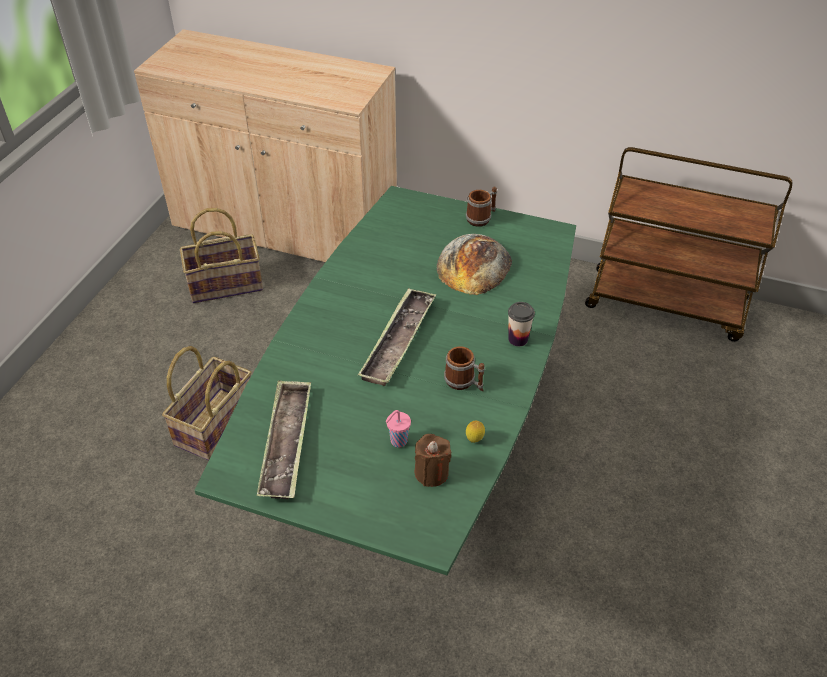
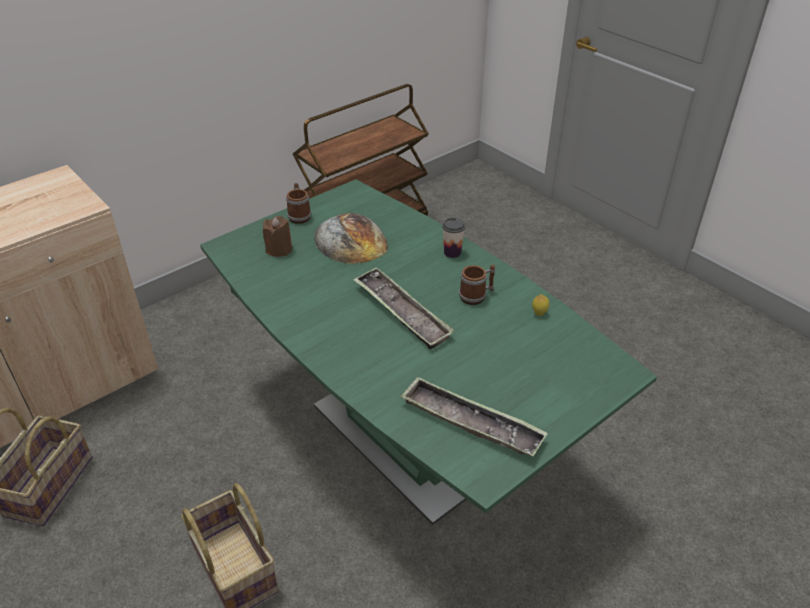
camera: 60 degrees left, 5 degrees down
pink cup [386,410,411,448] -> none
brown candle [415,434,451,487] -> brown candle moved to [263,216,292,257]

